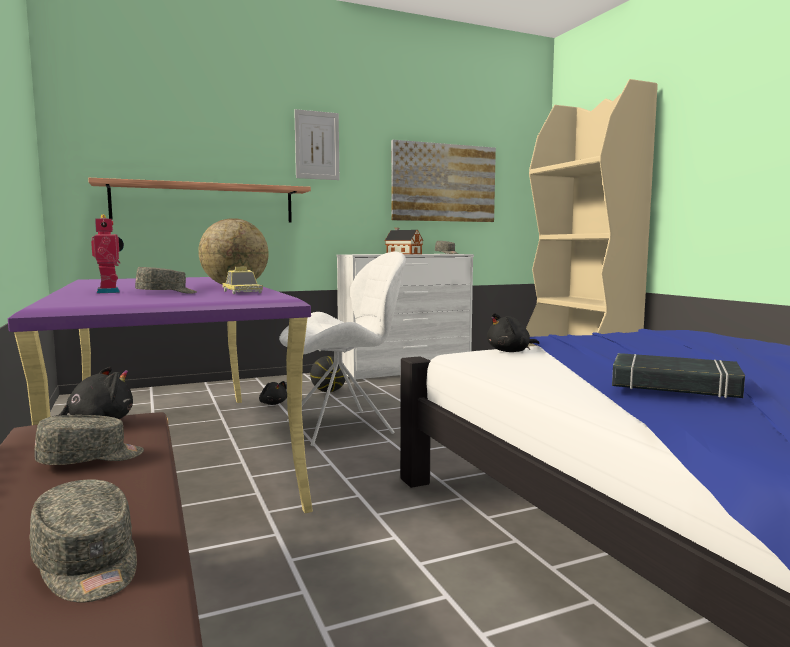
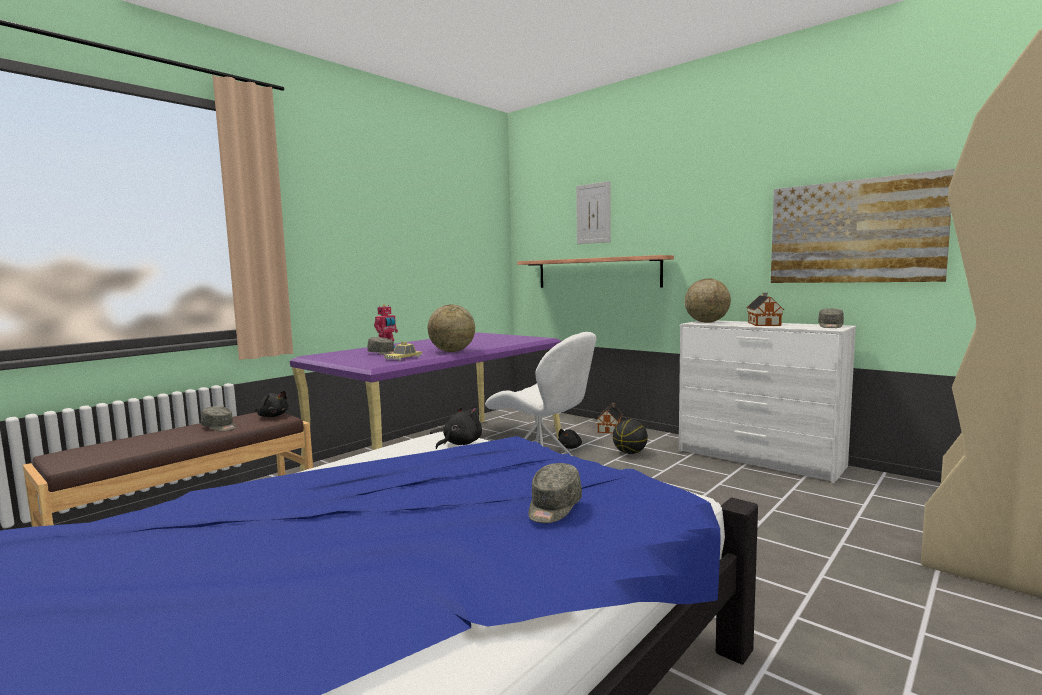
camera: 65 degrees right, 0 degrees up
grey cap [29,479,137,603] -> grey cap moved to [528,463,582,523]
picture [294,109,339,180] -> picture moved to [576,181,611,244]
black plush toy [487,313,540,352] -> black plush toy turned 90 degrees clockwise [436,406,482,449]
black book [612,353,745,398] -> none
none -> toy house [597,403,622,434]
none -> globe [685,279,731,323]

